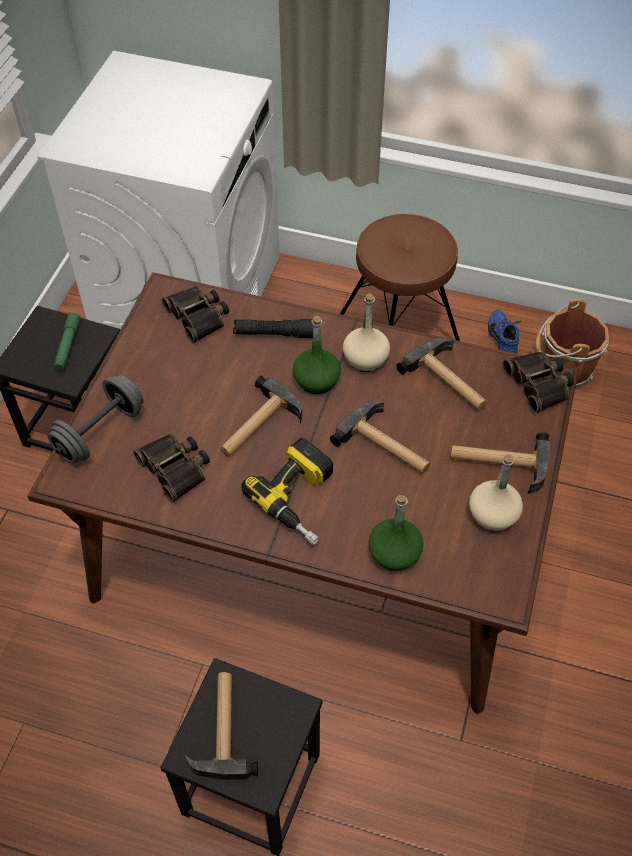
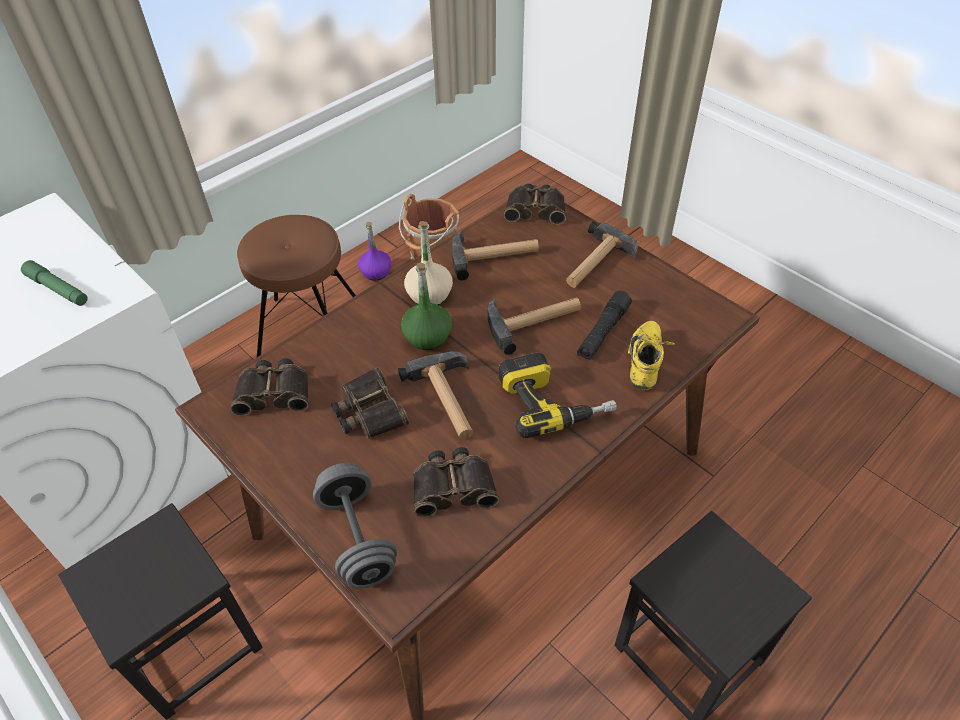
camera: 60 degrees left, 5 degrees down
green flashlight [54,312,81,371] -> green flashlight moved to [21,260,88,306]
hammer [185,672,258,780] -> none
black flashlight [233,319,313,338] -> black flashlight moved to [577,291,632,360]
green bottle [368,495,424,571] -> yellow shoe [628,321,675,390]
beige bottle [469,454,523,531] -> none
blue shoe [488,310,521,354] -> purple bottle [358,222,391,281]
none -> binoculars [331,367,409,439]

